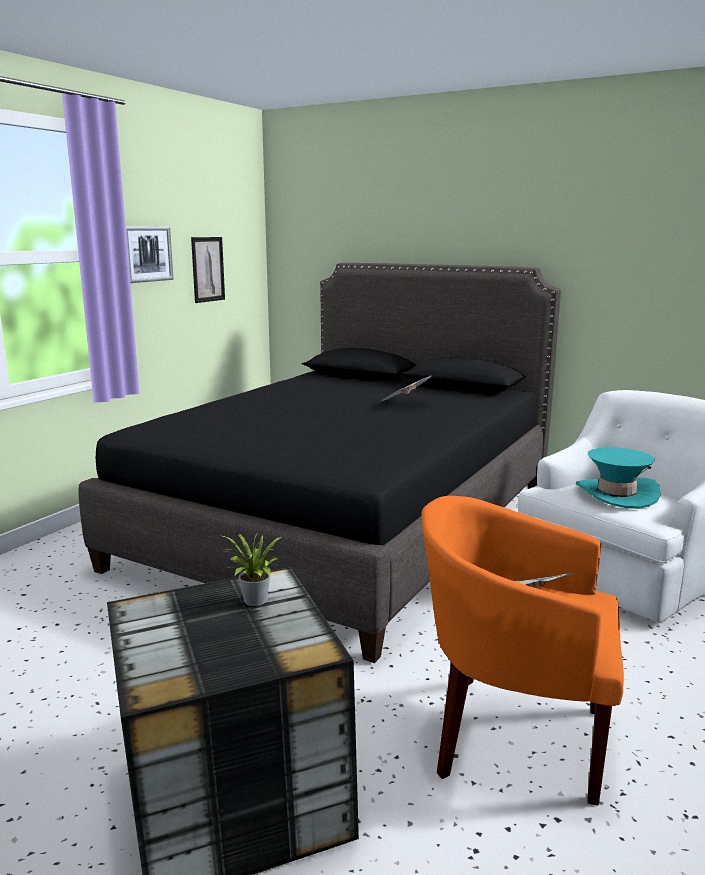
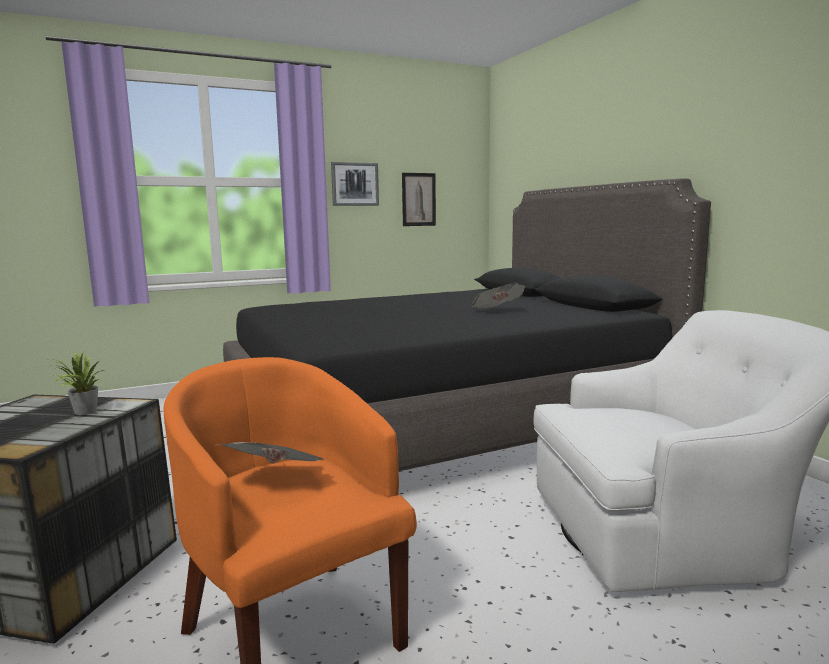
camera: 35 degrees right, 5 degrees down
turquoise hat [576,447,661,509] -> none

